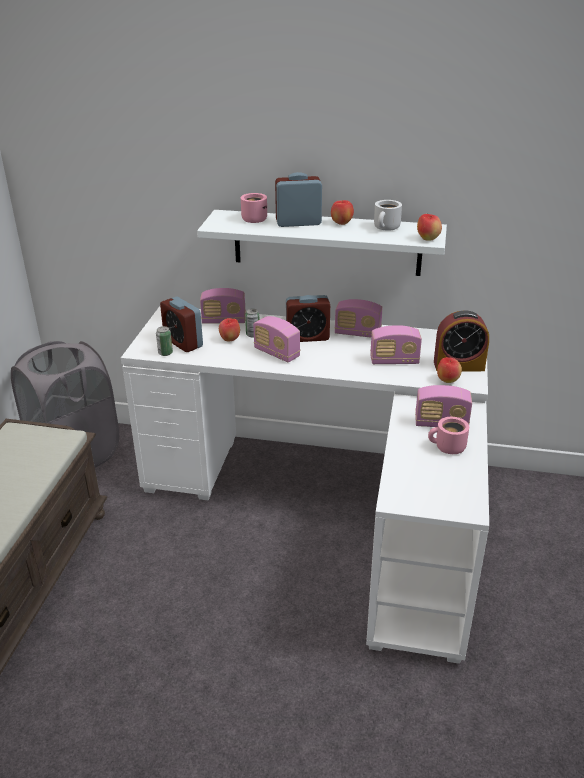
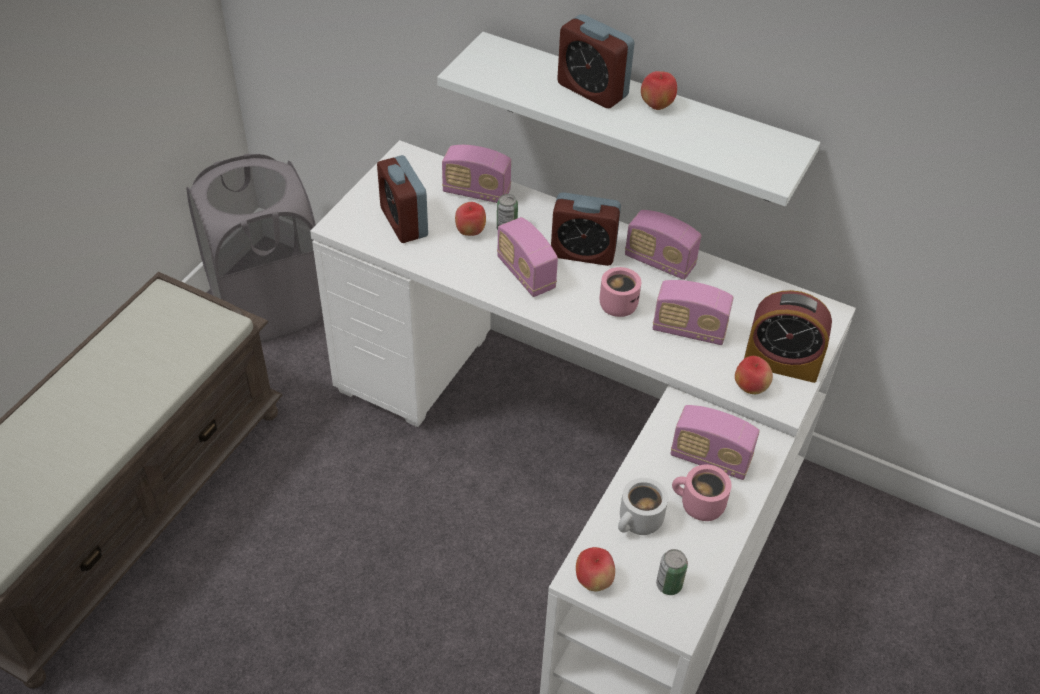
camera: 15 degrees right, 15 degrees up
can [156,326,173,356] -> can moved to [656,549,688,595]
pink mug [241,193,267,223] -> pink mug moved to [600,267,641,317]
alarm clock [275,172,322,227] -> alarm clock turned 150 degrees counterclockwise [557,15,634,108]
white mug [374,200,402,231] -> white mug moved to [618,478,668,535]
apple [417,214,442,241] -> apple moved to [576,547,615,591]

